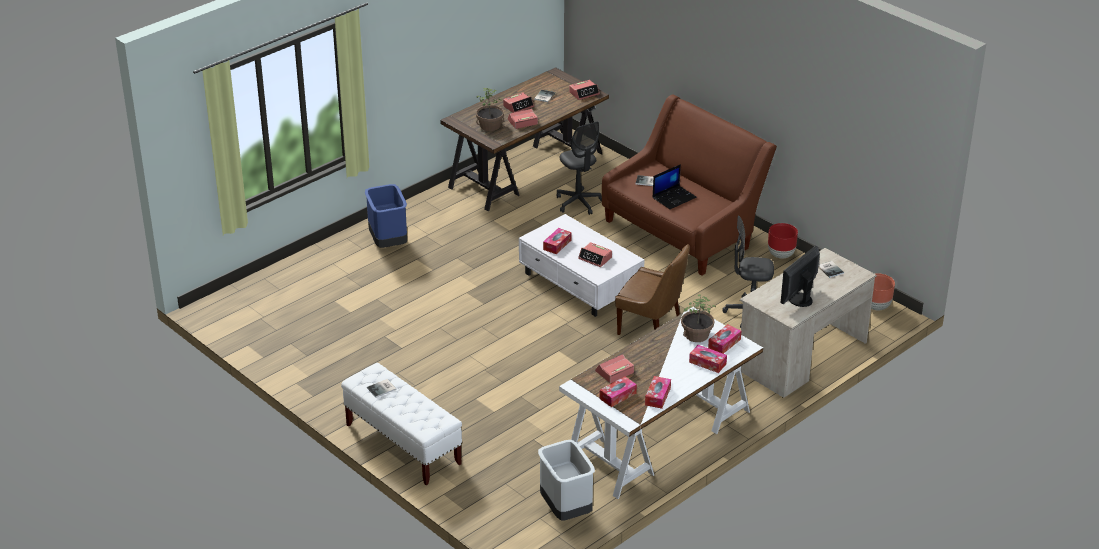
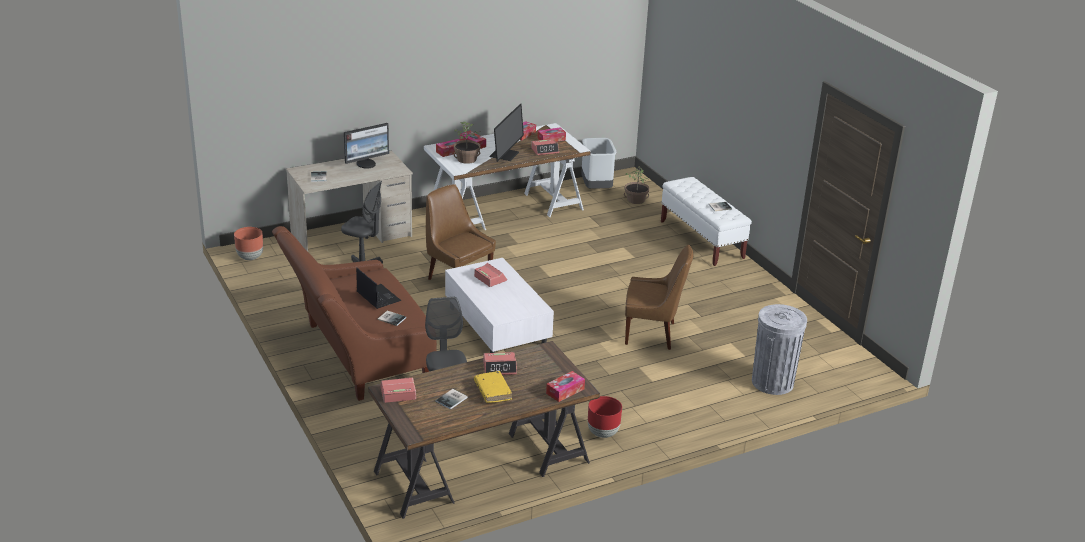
camera: 165 degrees left, 5 degrees down
blue trash can [365,184,407,248] -> none
potted plant [476,88,504,131] -> potted plant moved to [624,168,650,204]
alarm clock [503,92,534,113] -> yellow book [474,371,512,403]
tissue box [543,228,571,254] -> tissue box moved to [546,371,585,402]
laptop [652,164,697,209] -> laptop turned 75 degrees clockwise [356,268,401,309]
red planter [768,223,798,259] -> red planter moved to [588,396,622,438]
none -> monitor [490,103,524,162]
none -> brown chair [625,244,693,350]
none -> grey trash can [752,304,807,395]

